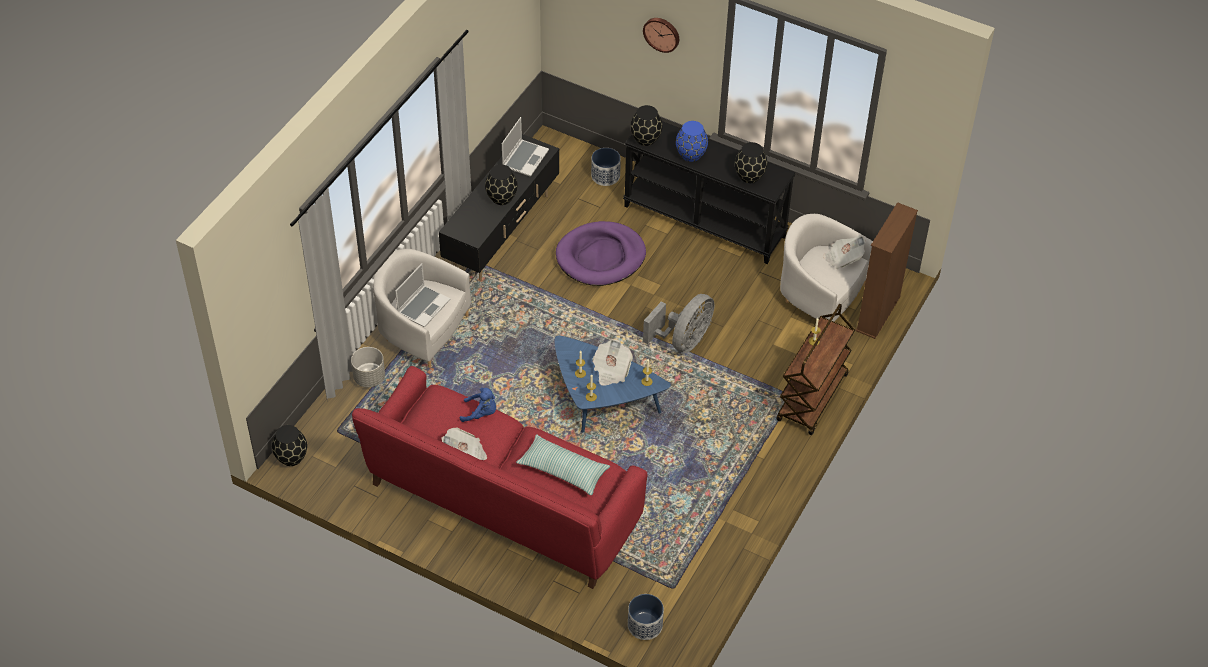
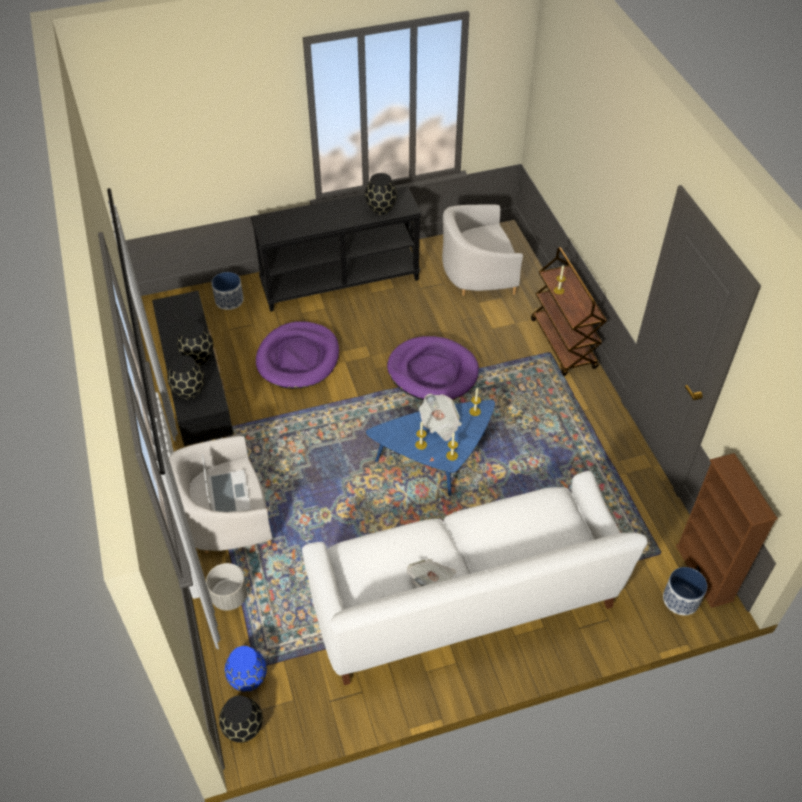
camera: 45 degrees left, 0 degrees up
red sofa [352,366,647,589] -> white sofa [302,471,648,685]
blue plush toy [460,388,496,422] -> none
laptop [502,117,549,177] -> none
pillow [516,434,610,495] -> none
black vase [630,105,663,146] -> black vase moved to [168,355,205,400]
wall clock [643,18,679,53] -> none
grey fan [643,294,714,353] -> purple dog bed [387,336,479,400]
blue vase [676,121,708,162] -> blue vase moved to [225,646,267,692]
newspaper [823,235,866,269] -> none
brown bookcase [855,202,918,339] -> brown bookcase moved to [676,453,778,608]

